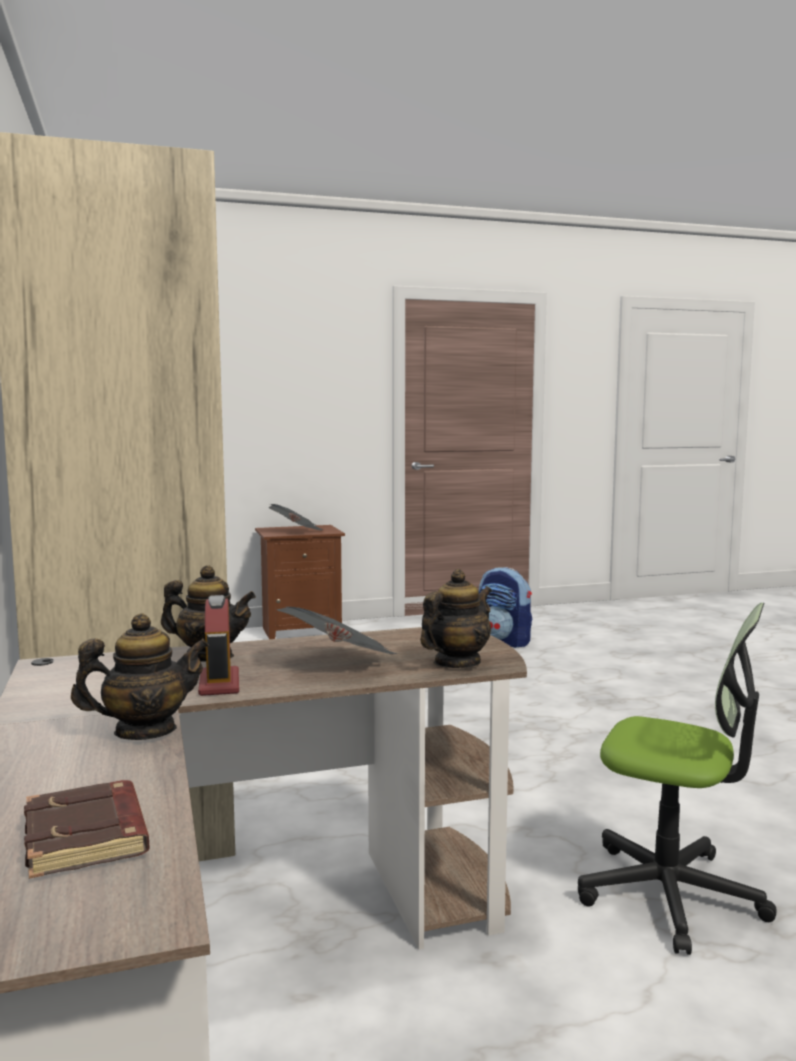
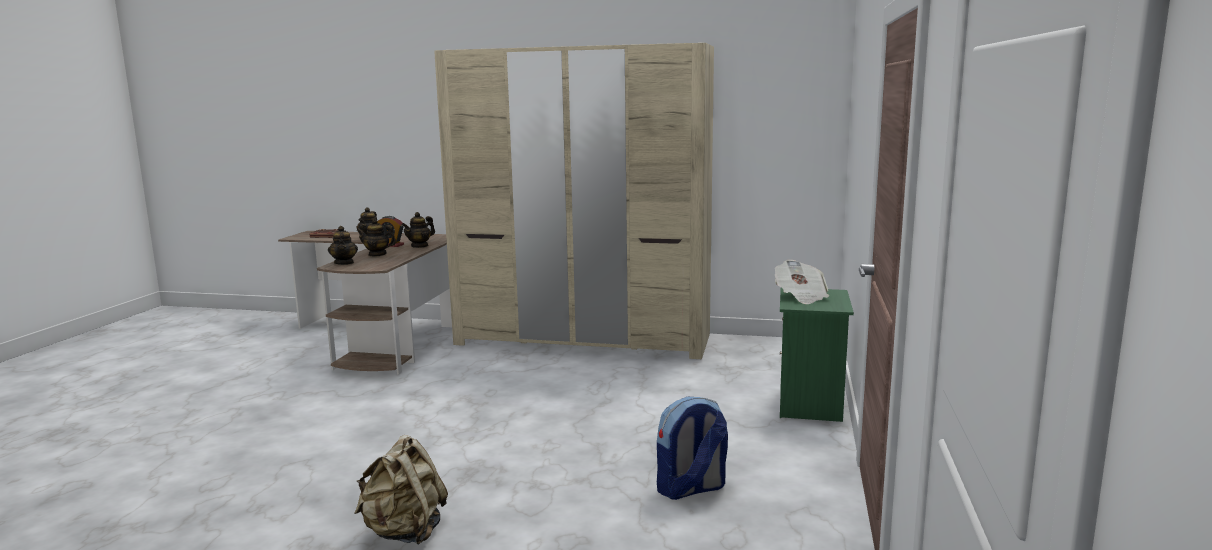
camera: 120 degrees right, 5 degrees up
brown nightstand [255,525,345,639] -> green nightstand [780,288,854,422]
newspaper [277,607,400,654] -> teapot [357,219,396,257]
office chair [578,603,777,955] -> none
none -> beige backpack [354,435,448,545]

